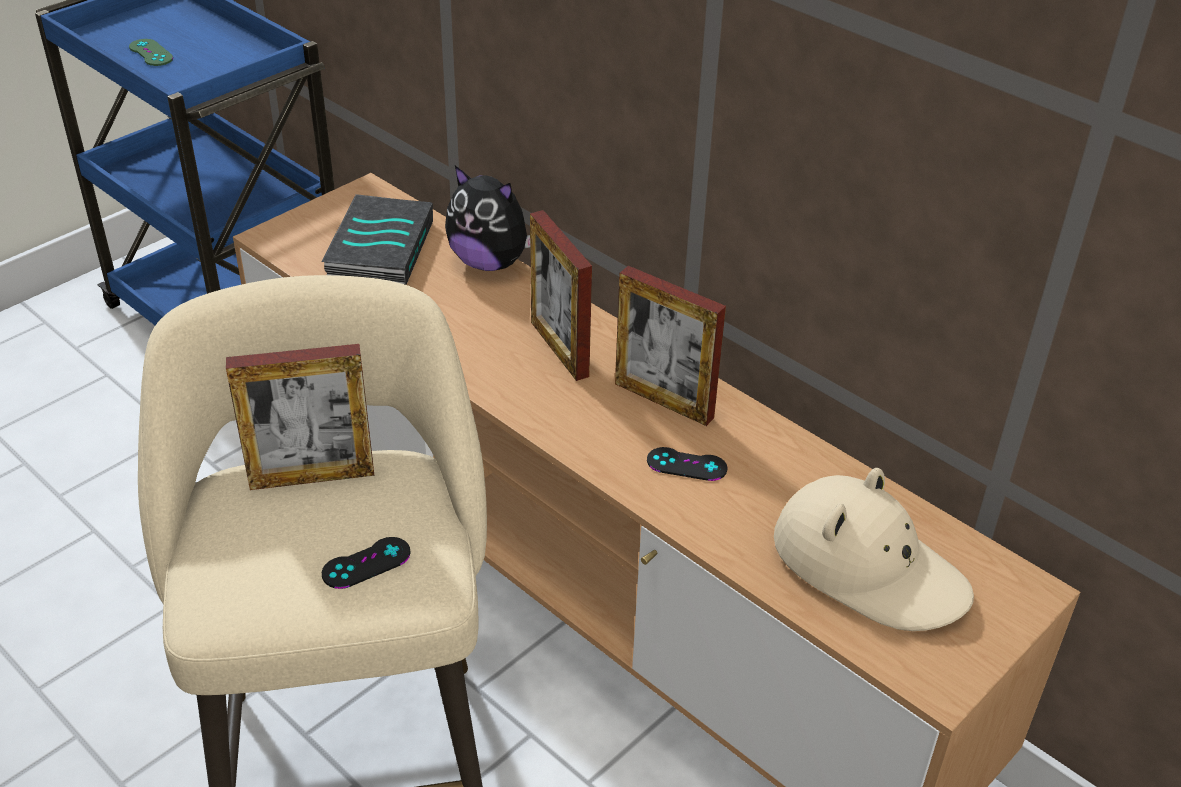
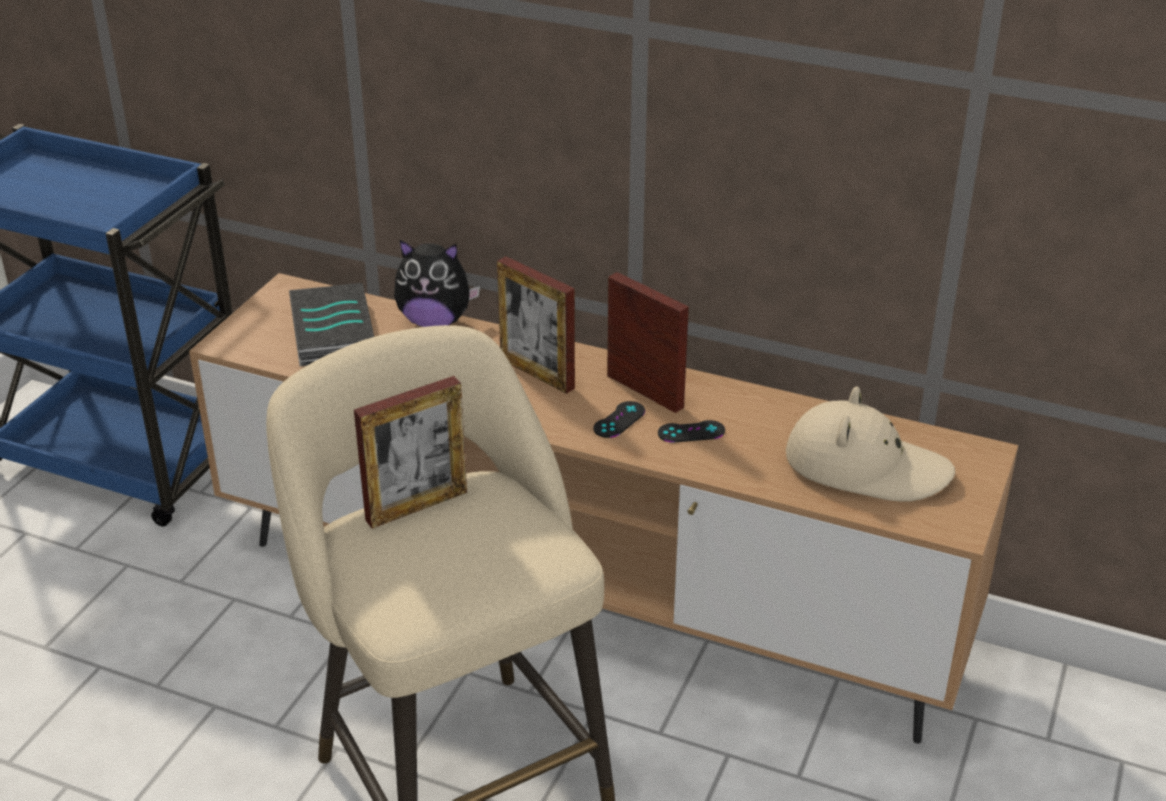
camera: 20 degrees left, 5 degrees down
green game controller [129,39,173,66] -> none
black game controller [322,537,411,589] -> black game controller moved to [593,401,645,438]
picture frame [615,266,726,426] -> picture frame turned 150 degrees counterclockwise [607,272,689,413]

